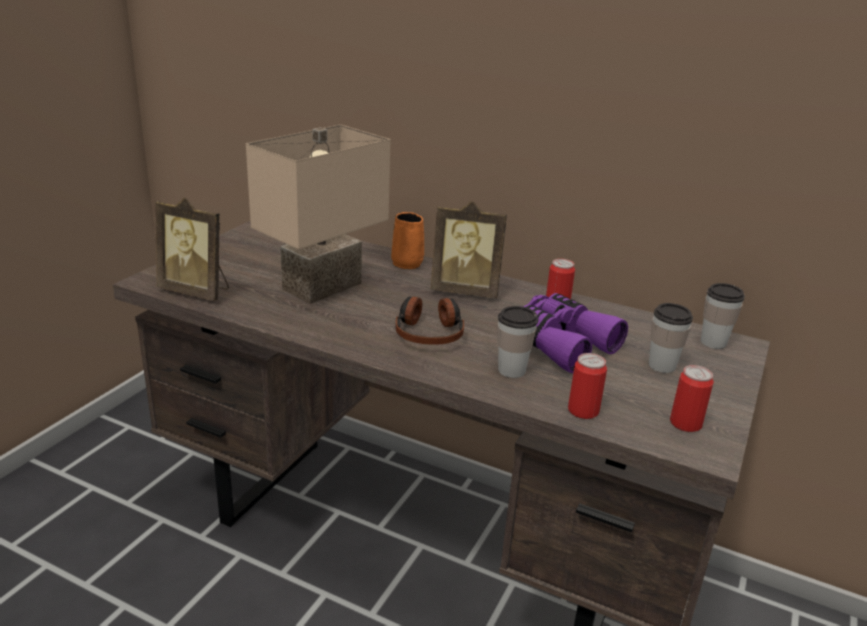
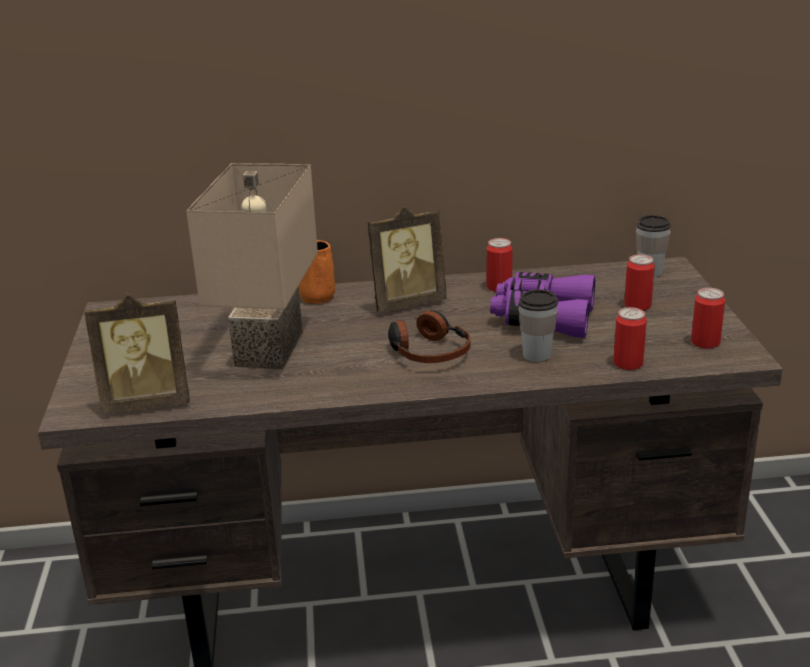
camera: 30 degrees left, 0 degrees up
cup [649,303,693,373] -> can [624,254,655,311]

